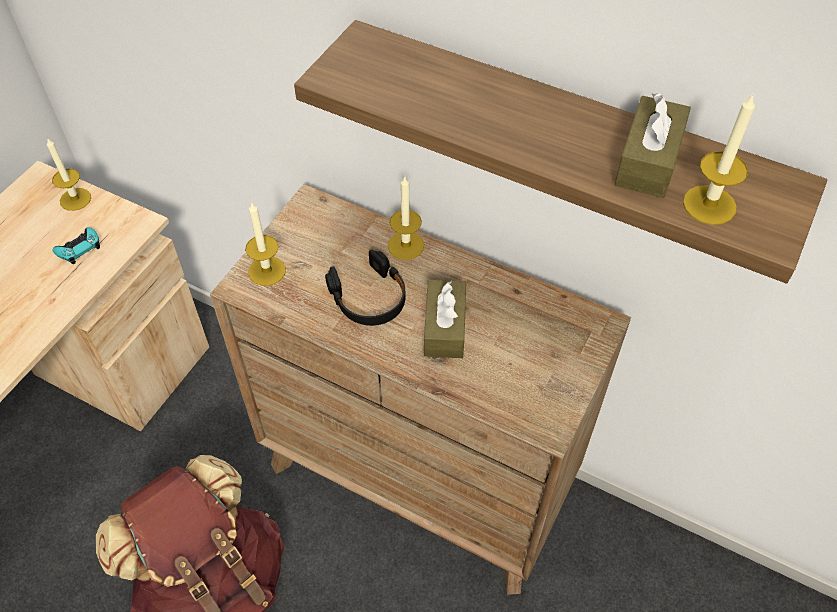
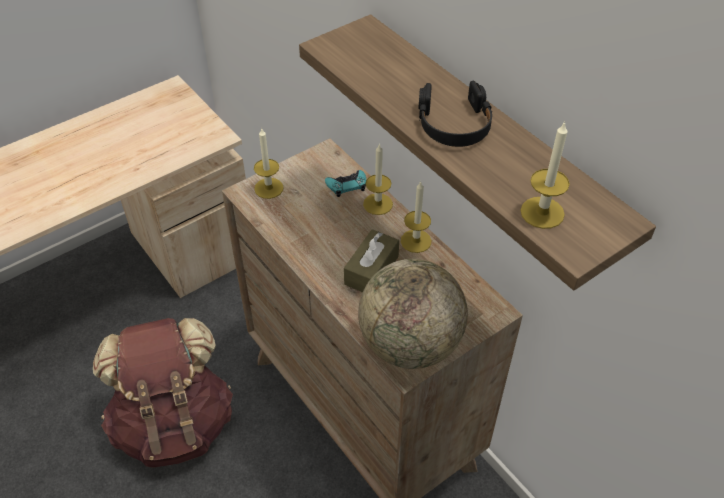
camera: 25 degrees right, 5 degrees down
candle [47,138,91,211] -> candle moved to [401,181,432,253]
turquoise game controller [52,227,100,264] -> turquoise game controller moved to [325,170,366,197]
black headphones [325,250,405,326] -> black headphones moved to [418,81,492,147]
brown tissue box [614,93,691,198] -> none
none -> globe [358,259,468,369]

